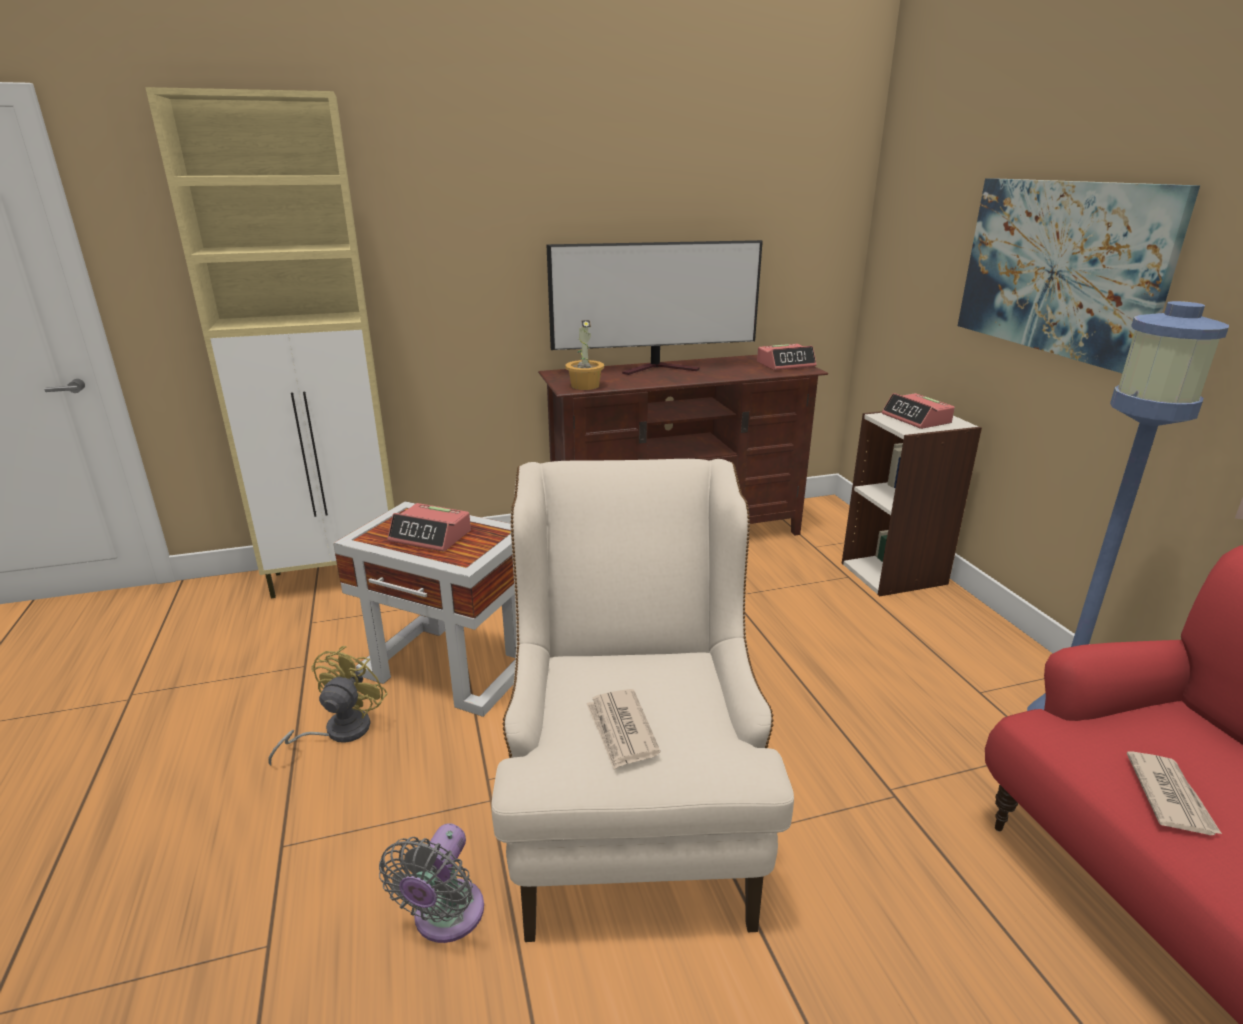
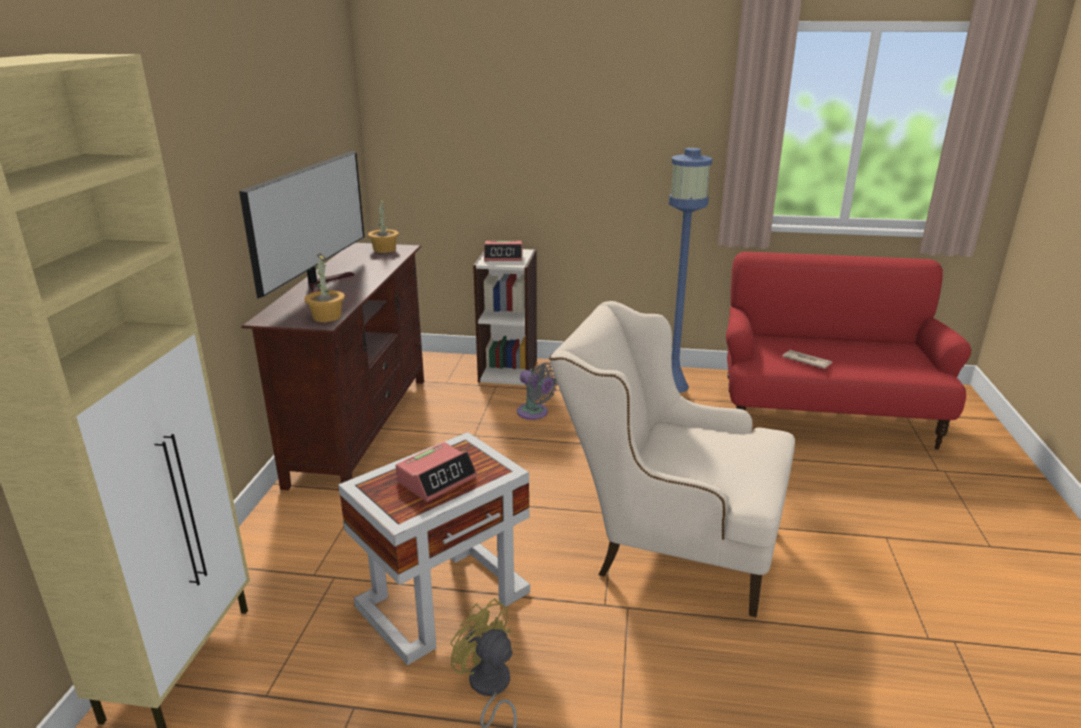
camera: 65 degrees left, 0 degrees up
grey fan [379,823,484,943] -> grey fan moved to [517,363,558,420]
newspaper [586,689,660,769] -> none
alarm clock [757,344,817,370] -> potted plant [368,199,399,253]
picture [958,178,1200,373] -> none

